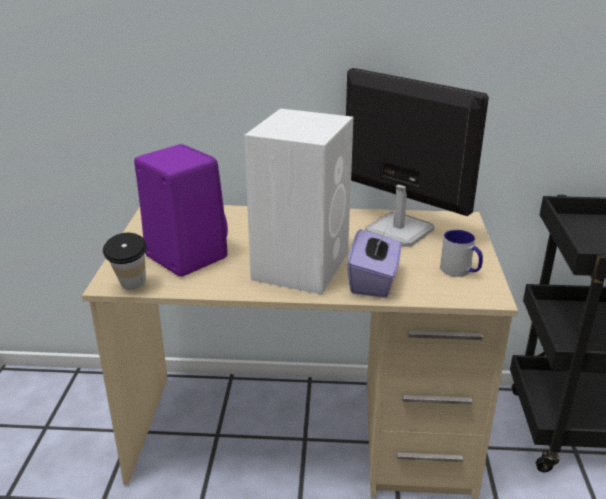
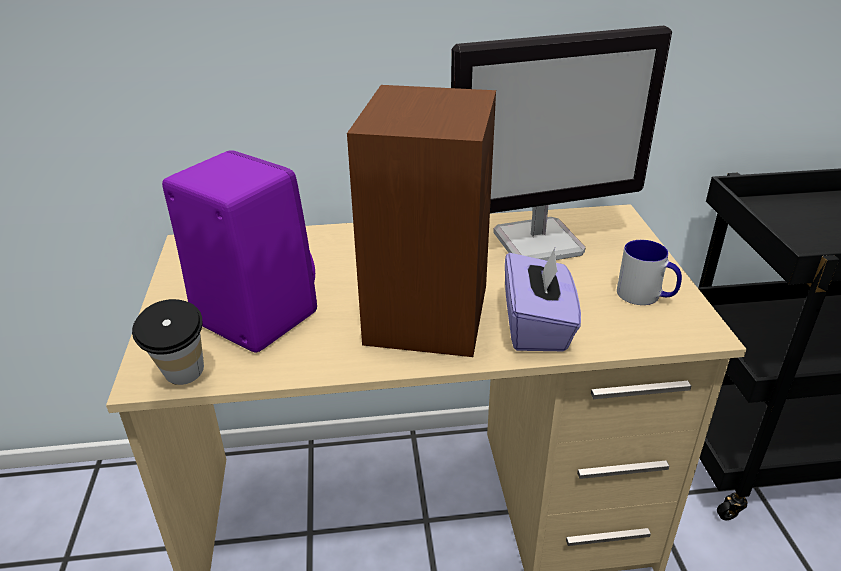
camera: 10 degrees left, 5 degrees up
white speaker [244,108,353,294] -> brown speaker [347,85,496,357]
monitor [346,68,489,247] -> monitor turned 135 degrees clockwise [451,26,672,261]

